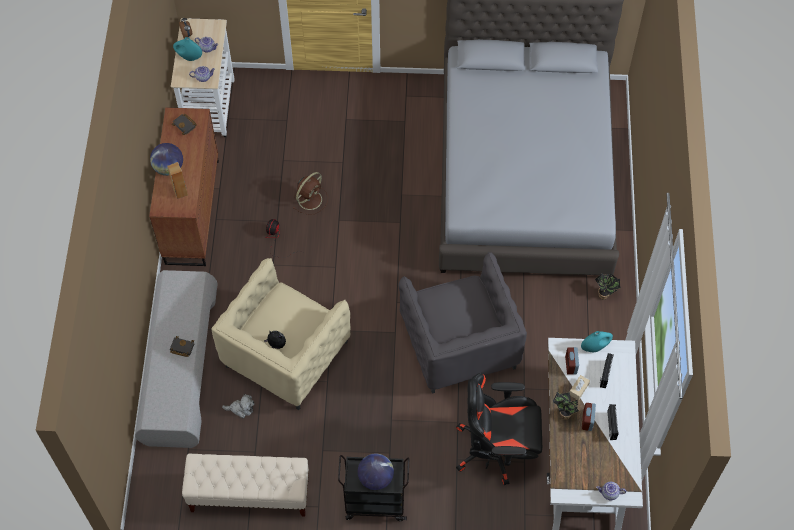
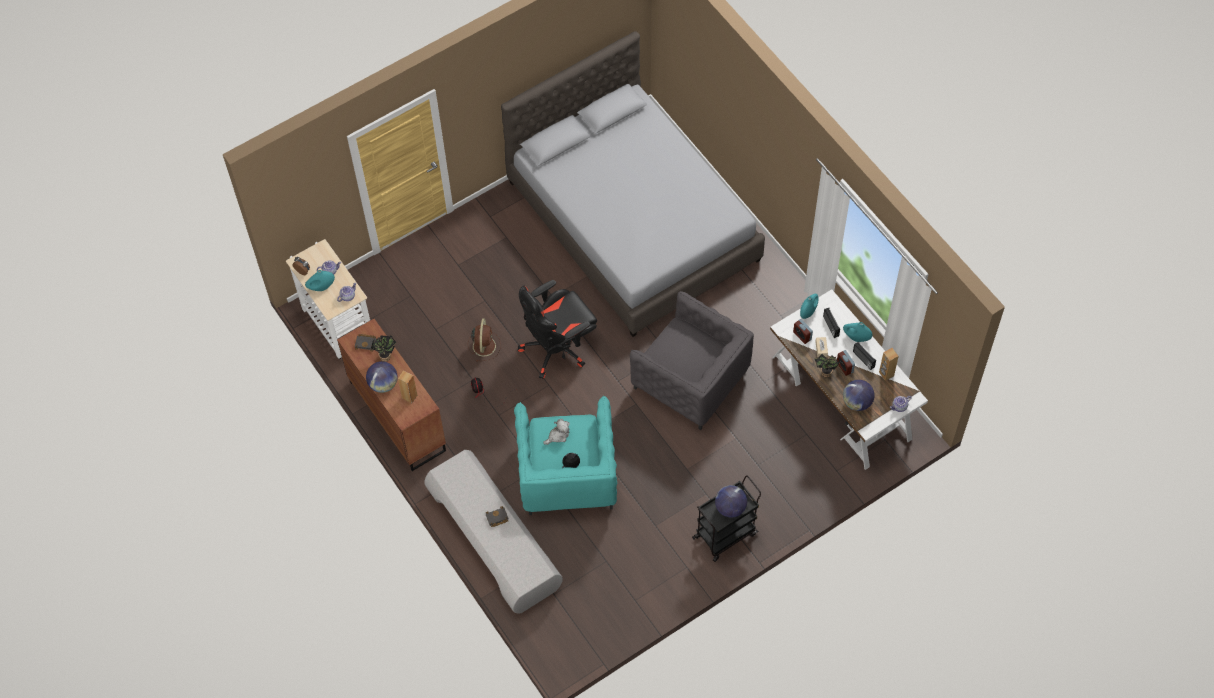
camera: 35 degrees left, 0 degrees up
beige bench [182,454,309,517] -> none
beige armchair [212,258,351,410] -> turquoise armchair [514,396,617,515]
plush toy [222,394,254,418] -> plush toy moved to [543,419,570,445]
black office chair [456,373,542,485] -> black office chair moved to [518,280,597,379]
potted plant [595,273,620,299] -> potted plant moved to [371,335,396,362]
none -> turquoise vase [843,322,872,342]
none -> globe [843,380,875,411]
none -> brown speaker [879,348,899,381]

